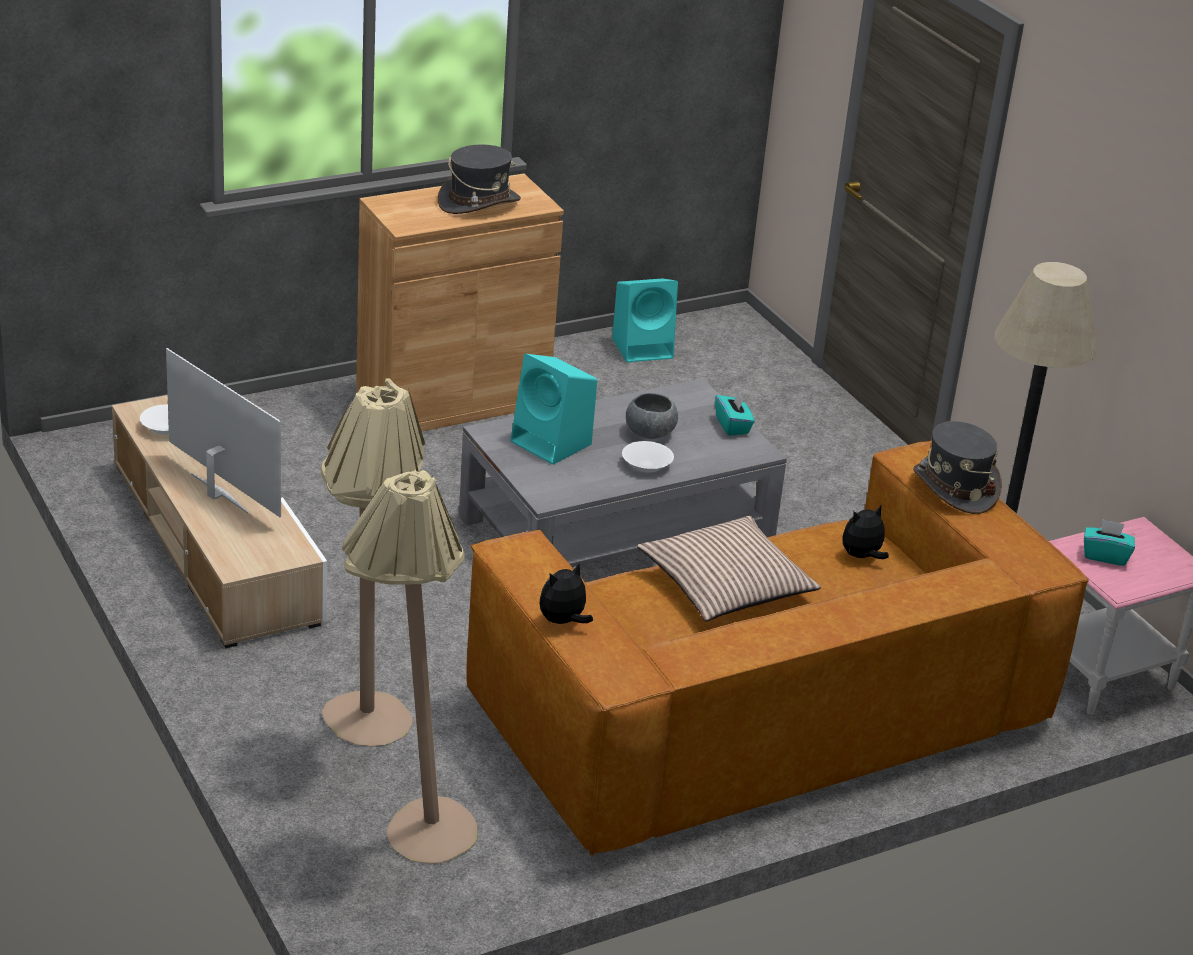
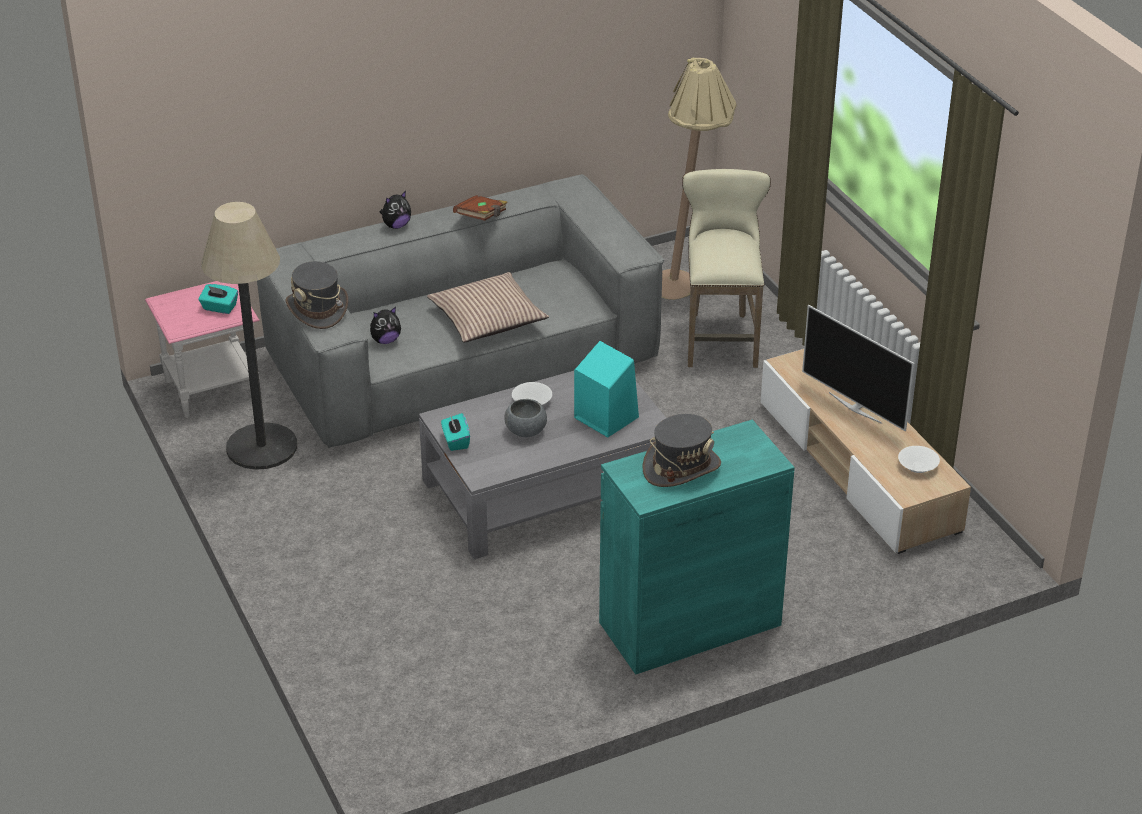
camera: 175 degrees left, 5 degrees up
beige floor lamp [321,378,425,746] -> beige stool [682,169,771,368]
brown cabinet [356,174,564,431] -> turquoise cabinet [599,419,795,675]
brown sofa [466,440,1089,855] -> grey sofa [257,174,664,448]
plush toy [540,563,593,624] -> plush toy moved to [379,191,411,229]
turquoise speaker [612,278,678,362] -> none
none -> brown book [453,195,508,221]

